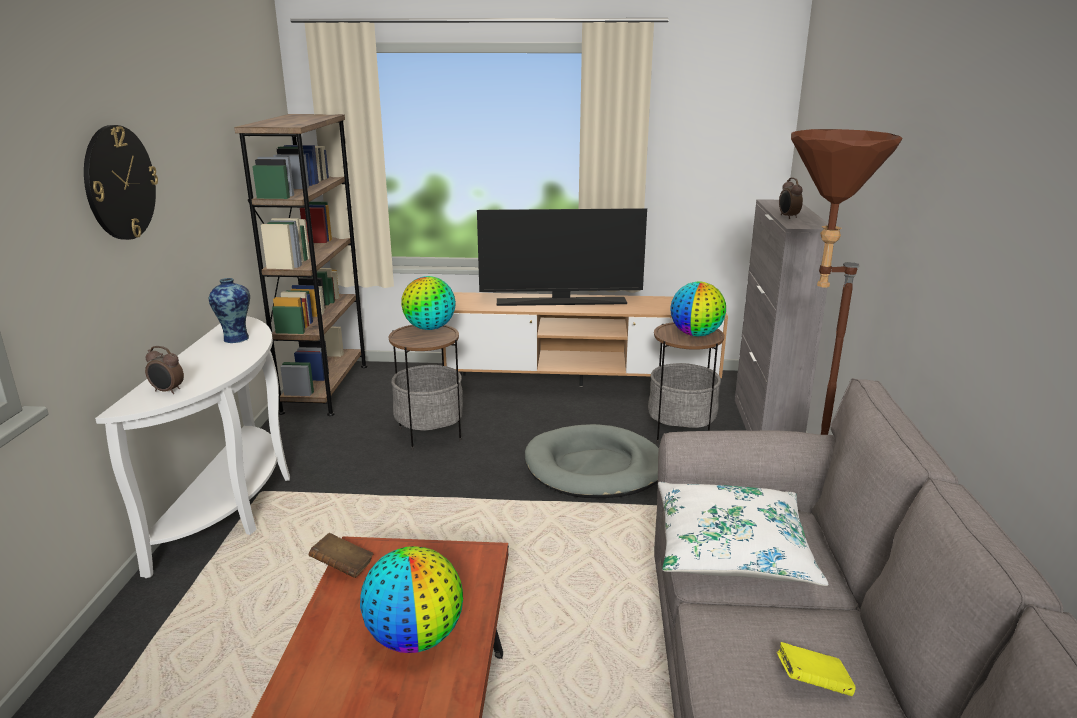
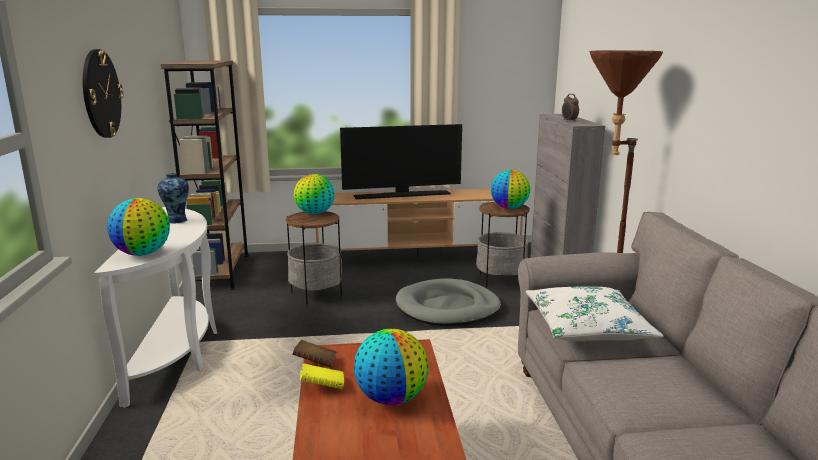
camera: 10 degrees left, 5 degrees down
alarm clock [145,346,184,394] -> globe [107,198,170,256]
yellow book [777,642,855,696] -> yellow book moved to [300,363,344,389]

